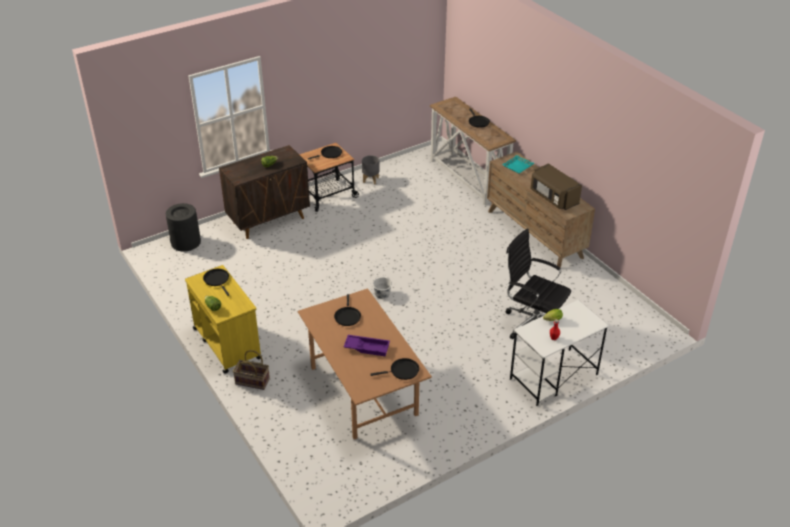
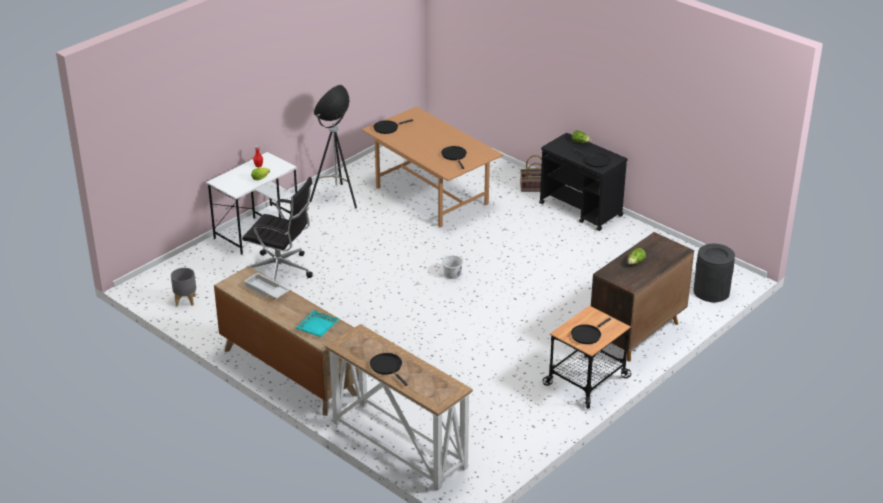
camera: 165 degrees right, 5 degrees down
yellow cart [185,265,262,374] -> black cart [539,133,628,231]
purple tray [344,335,390,356] -> none
grey planter [362,155,380,185] -> grey planter moved to [171,268,196,306]
brown microwave [530,163,582,210] -> white tray [244,272,290,299]
none -> floor lamp [310,85,357,208]

